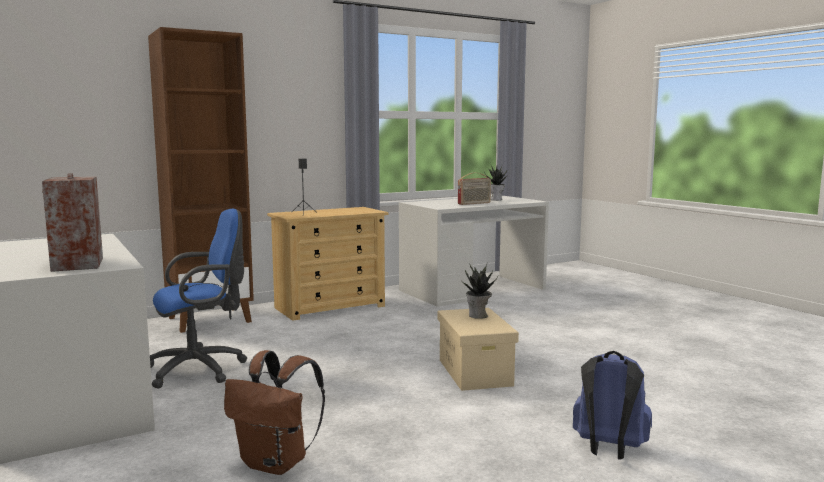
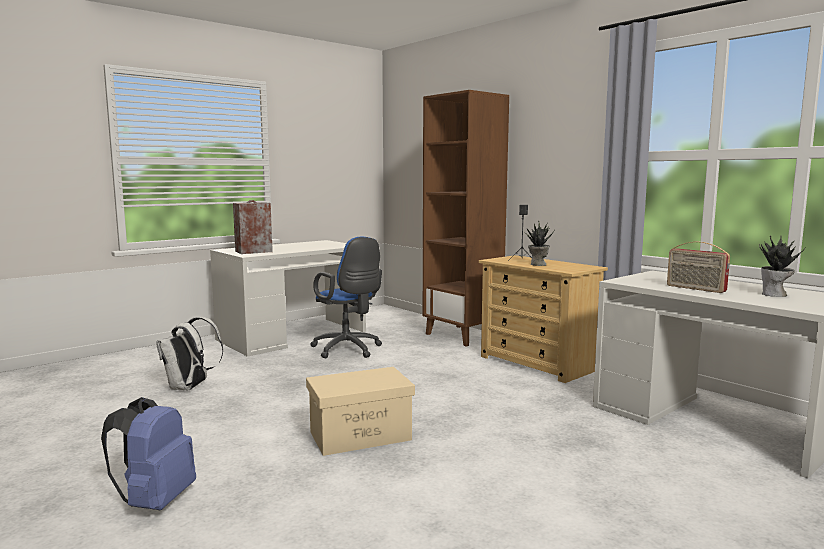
camera: 80 degrees right, 0 degrees up
brown backpack [224,350,325,475] -> white backpack [156,317,223,390]
potted plant [461,264,498,319] -> potted plant moved to [525,221,555,266]

